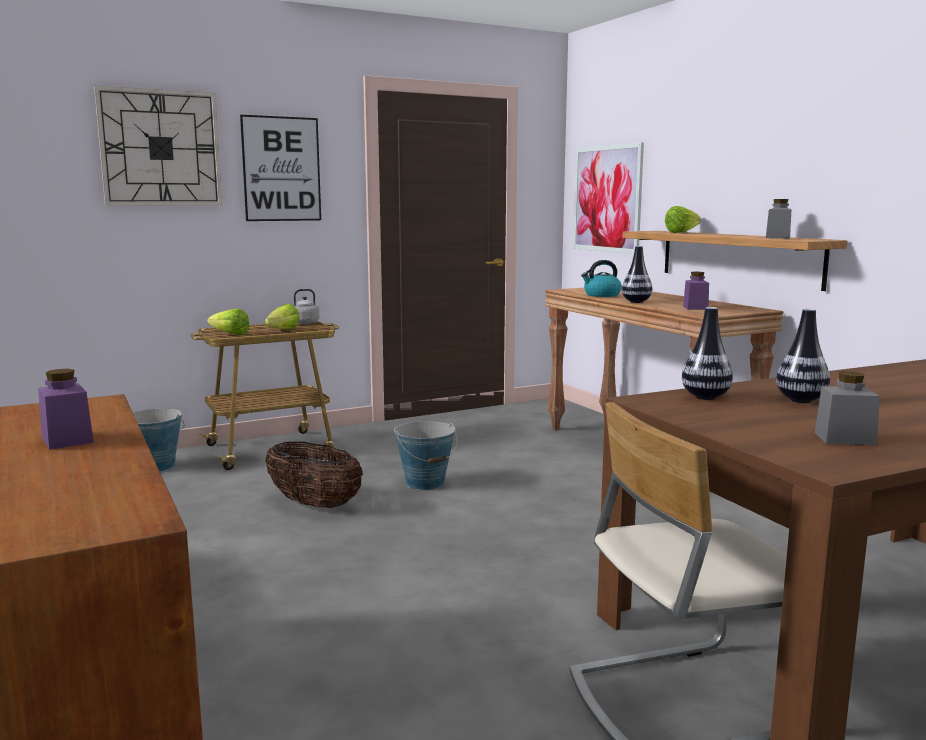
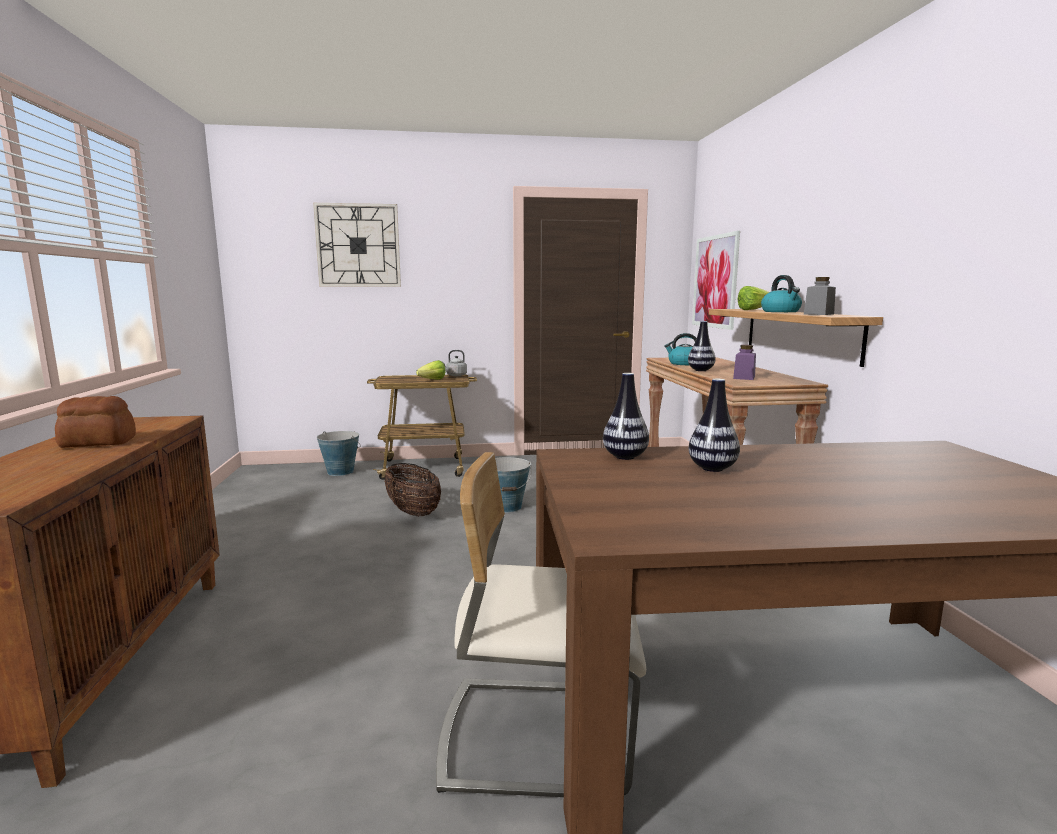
camera: 20 degrees right, 0 degrees up
purple jar [38,369,94,450] -> bread [55,396,136,448]
lettuce [207,309,250,335] -> none
picture [240,115,321,221] -> none
grey jar [815,371,880,445] -> none
none -> kettle [761,275,802,312]

